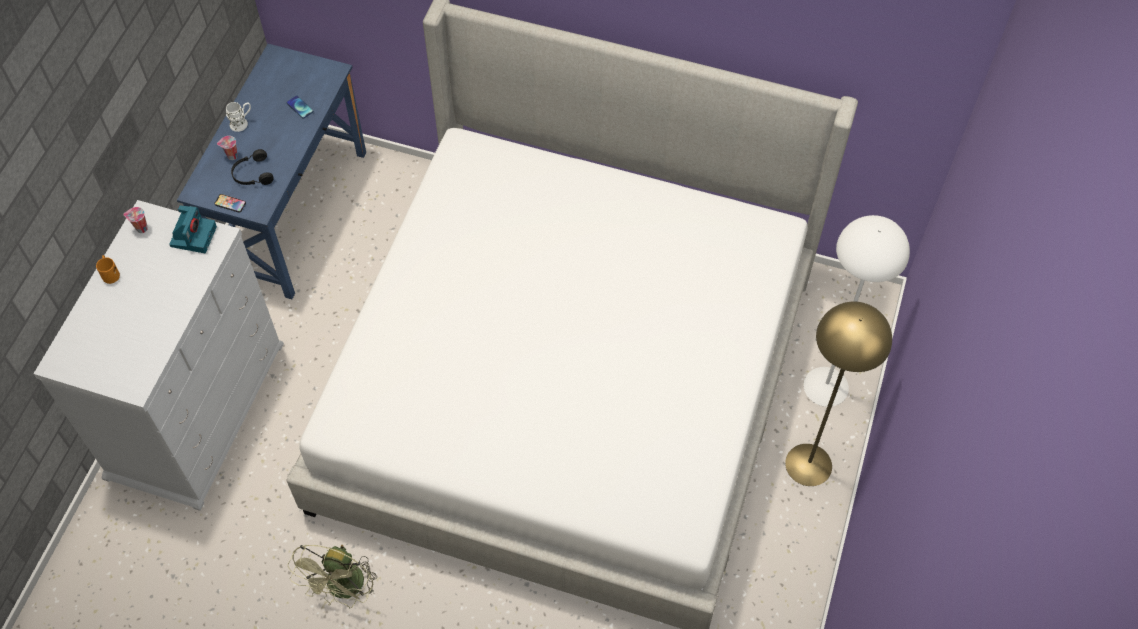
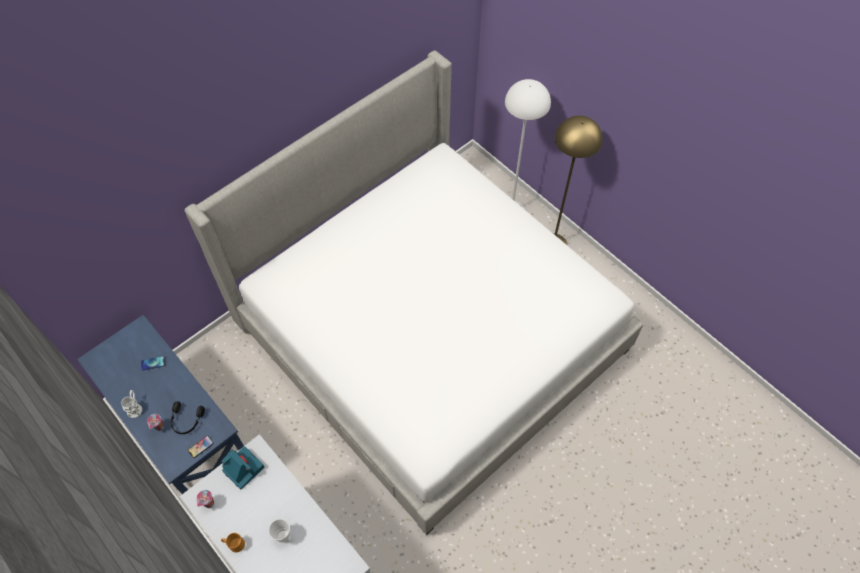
camera: 60 degrees left, 0 degrees up
green fan [288,545,377,609] -> none
none -> cup [269,519,290,543]

